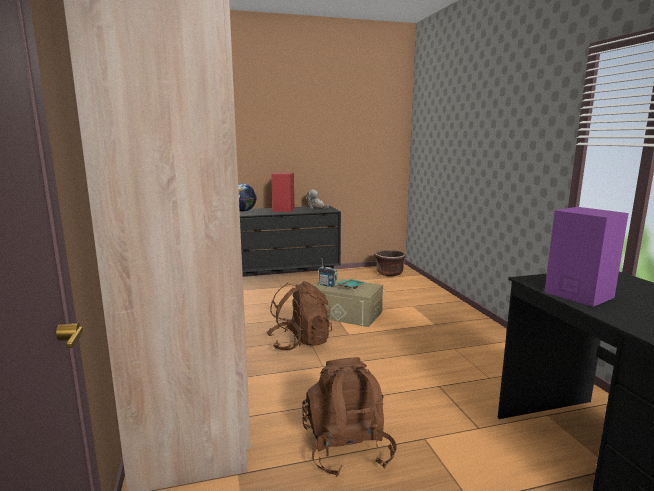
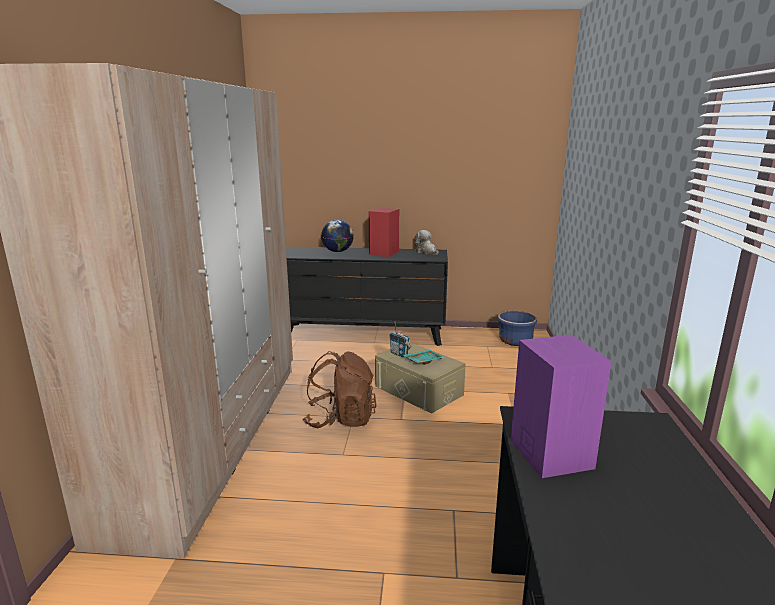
camera: 20 degrees right, 5 degrees up
brown backpack [302,357,397,477] -> none
brown planter [375,250,406,276] -> blue planter [497,311,537,346]

